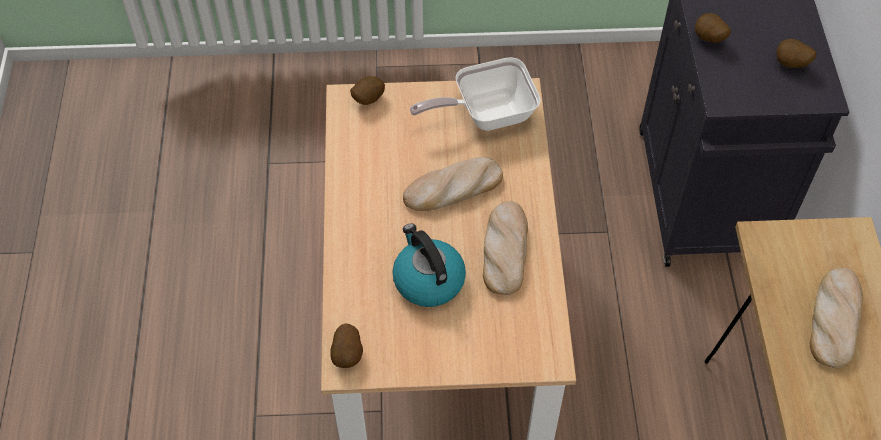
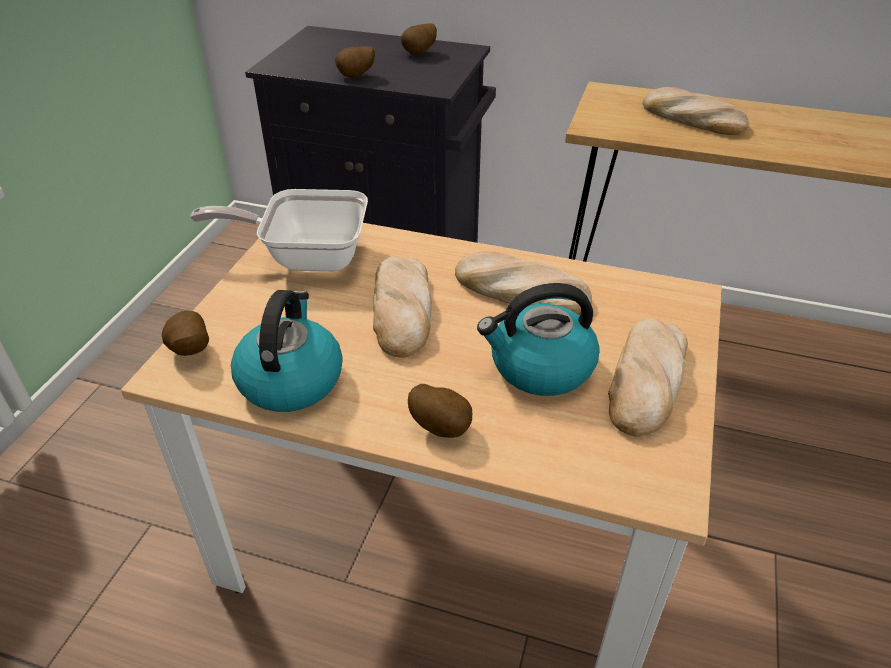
camera: 70 degrees left, 15 degrees down
potato [330,324,363,368] -> potato moved to [408,384,472,438]
frying pan [410,57,541,131] -> frying pan turned 90 degrees clockwise [190,189,368,272]
none -> kettle [231,290,343,412]
none -> bread [608,318,688,437]

